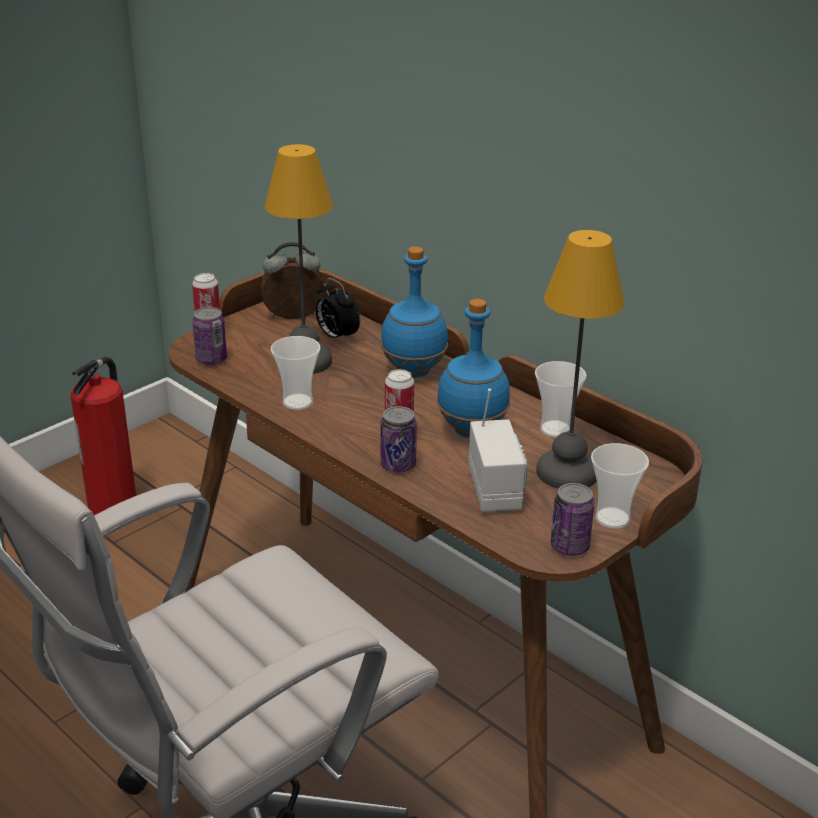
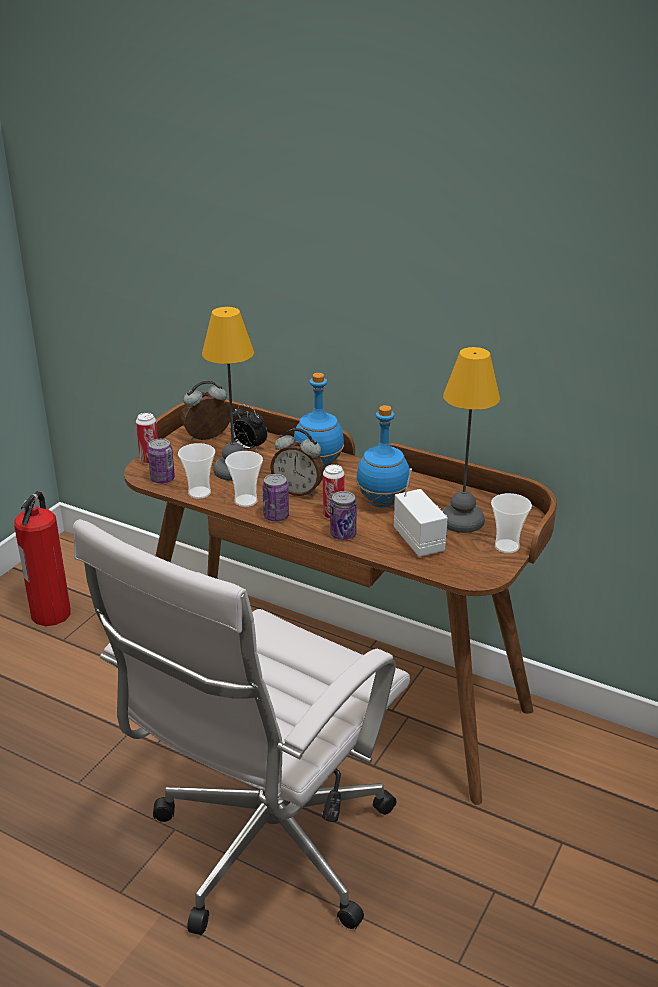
camera: 15 degrees left, 0 degrees up
cup [535,361,586,438] -> cup moved to [178,443,215,499]
can [551,483,595,556] -> can moved to [262,474,289,522]
none -> alarm clock [270,428,324,497]

